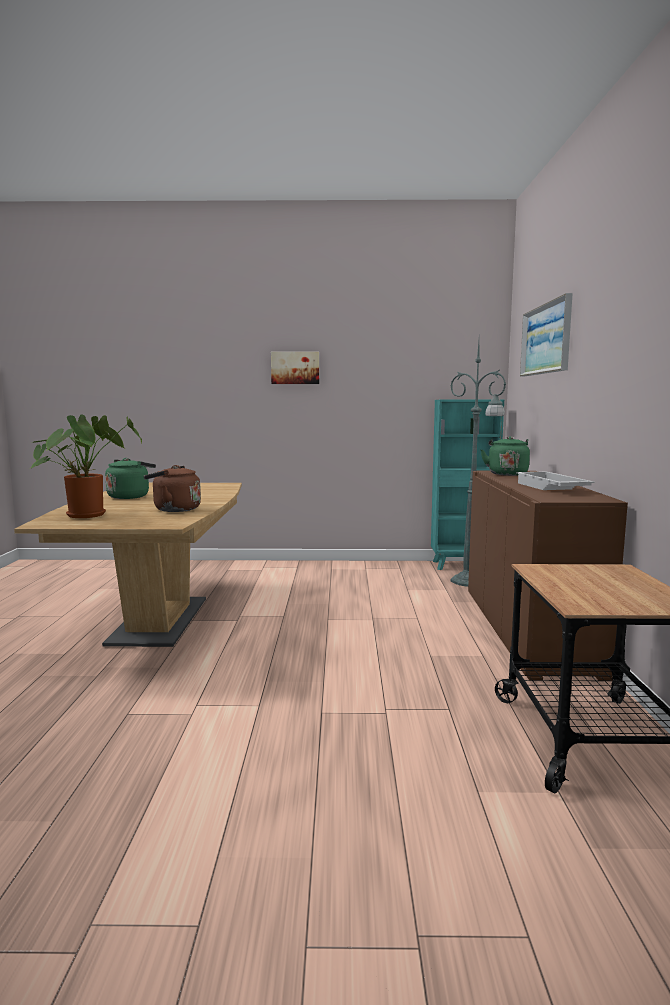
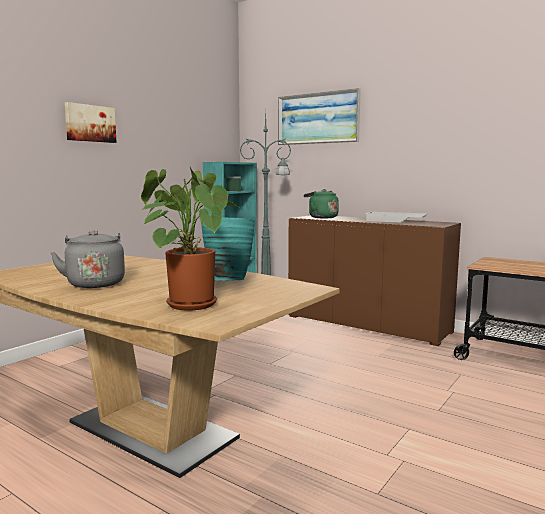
camera: 55 degrees left, 0 degrees up
green kettle [105,458,156,499] -> grey kettle [50,230,125,288]
brown kettle [143,465,201,512] -> turquoise vase [201,217,255,281]

